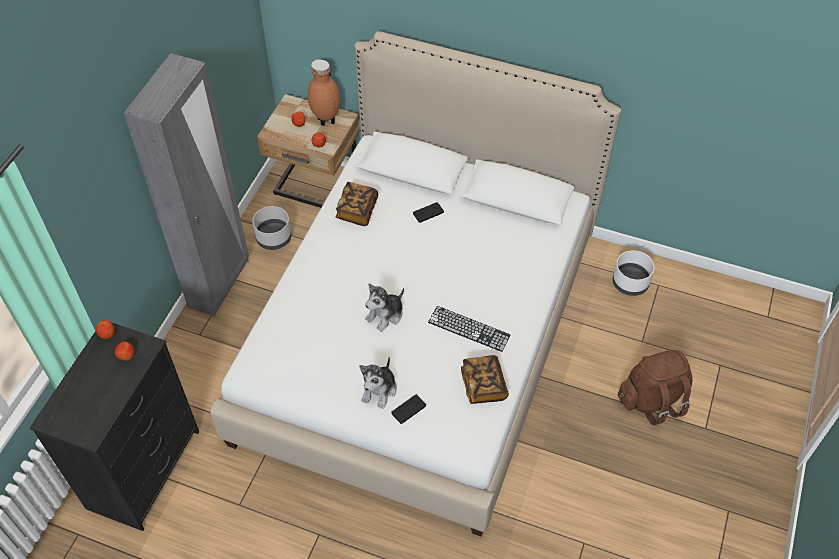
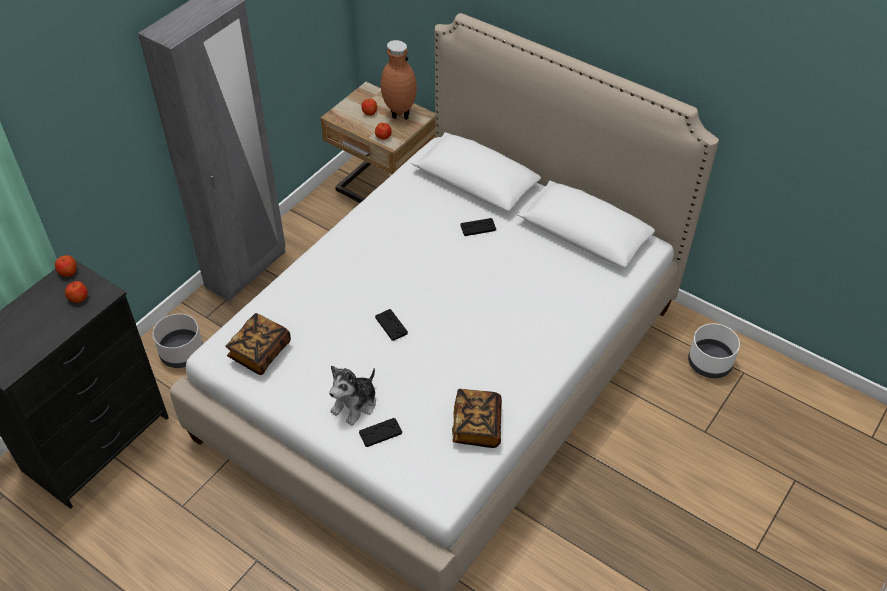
camera: 15 degrees right, 5 degrees down
grey planter [252,206,291,250] -> grey planter moved to [152,314,203,368]
book [336,182,378,226] -> book moved to [225,313,291,375]
plush toy [365,283,404,332] -> black game controller [375,309,408,341]
keyboard [428,306,510,352] -> none
brown backpack [618,350,693,425] -> none

